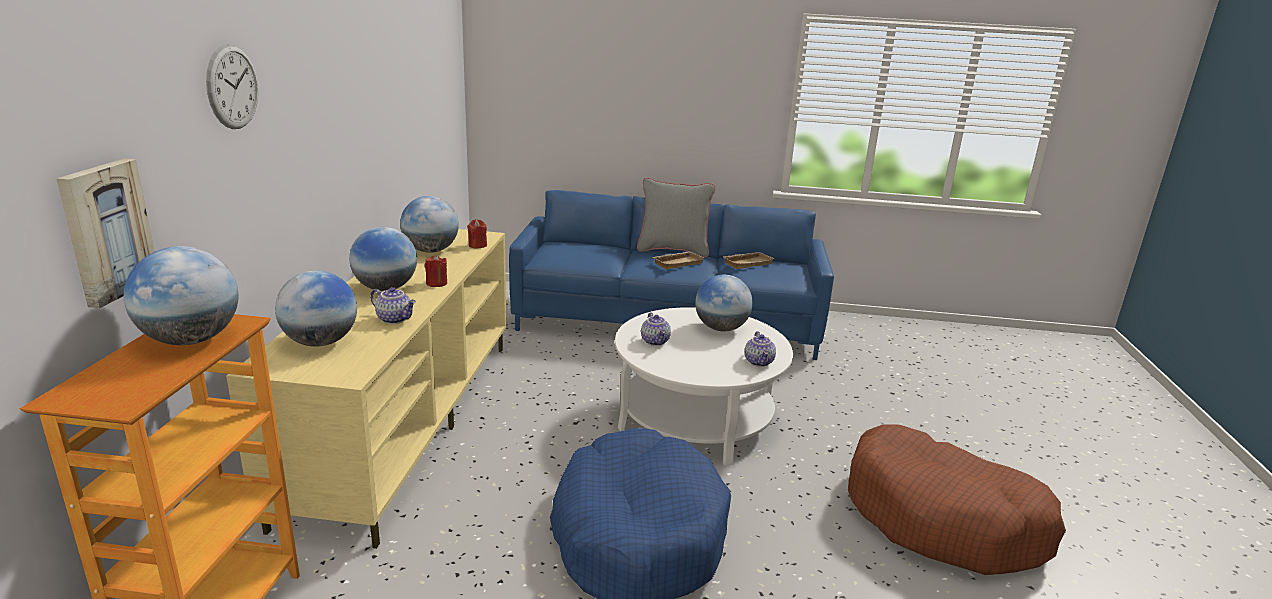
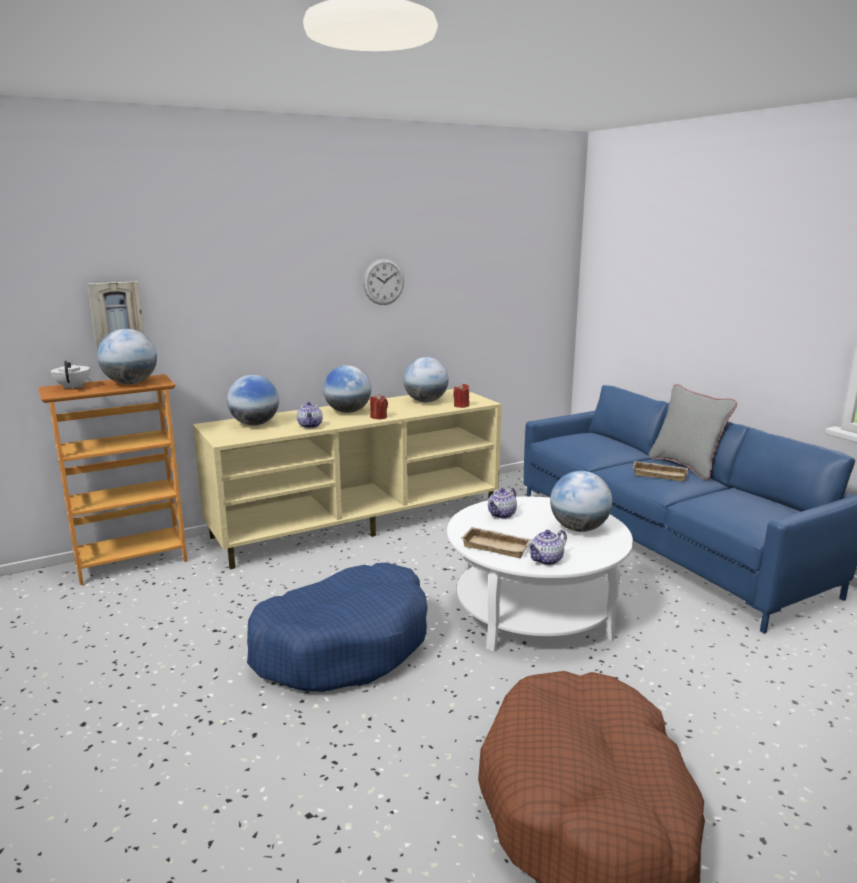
camera: 55 degrees right, 5 degrees down
wall clock [206,44,259,129] -> wall clock moved to [363,259,404,305]
beige tray [722,252,775,269] -> beige tray moved to [460,527,532,558]
none -> white teapot [51,360,90,390]

